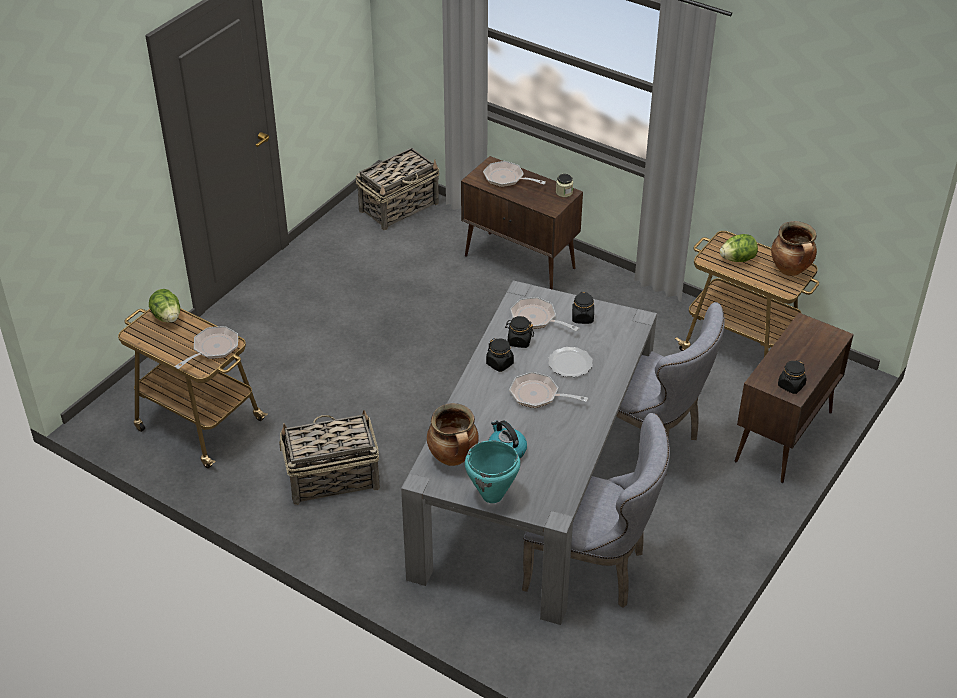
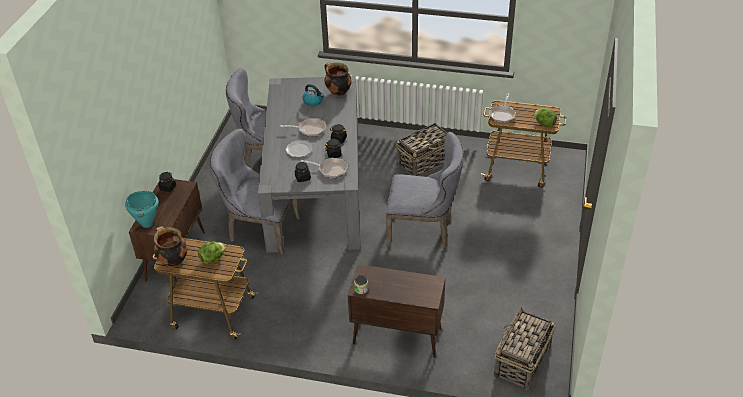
camera: 160 degrees right, 0 degrees up
turquoise cooking pot [465,440,521,503] -> turquoise cooking pot moved to [125,191,159,228]
frying pan [483,161,546,187] -> none
none -> grey chair [386,132,464,248]

